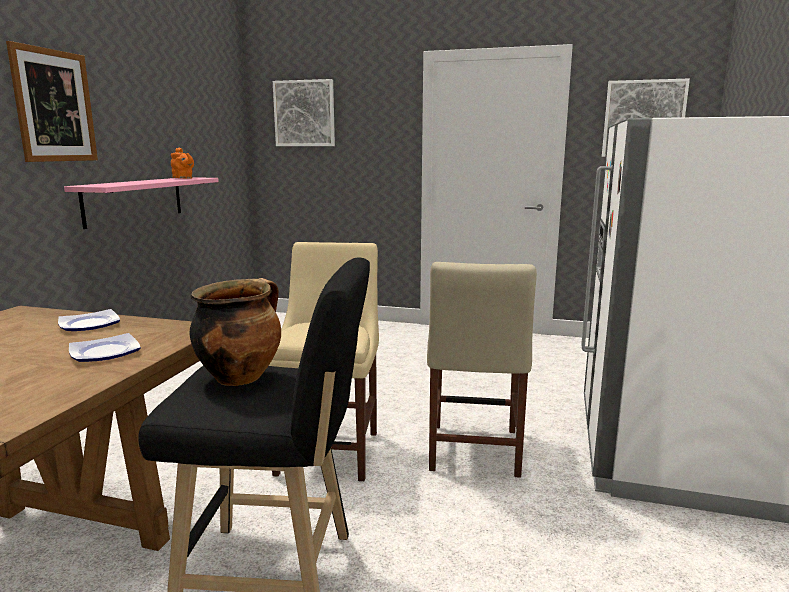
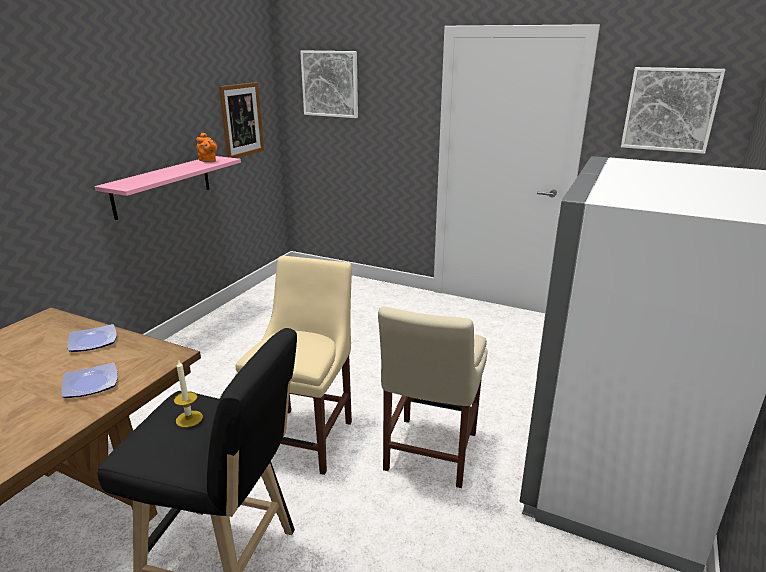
camera: 10 degrees right, 10 degrees up
picture [6,41,98,162] -> picture moved to [219,82,264,158]
cooking pot [190,278,281,386] -> candle [174,359,203,428]

